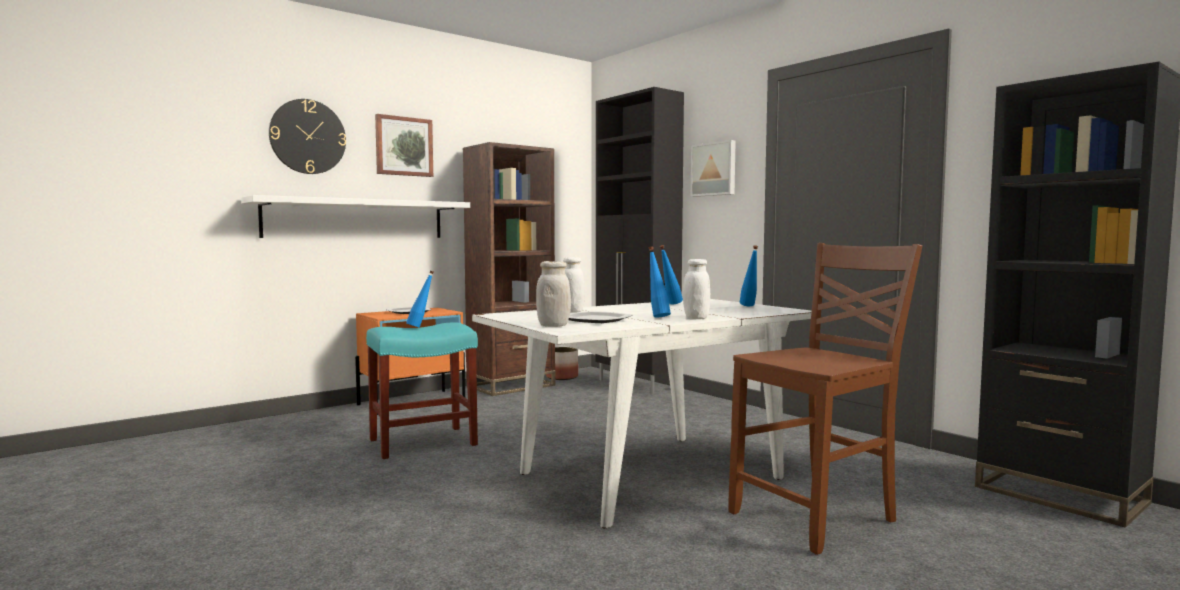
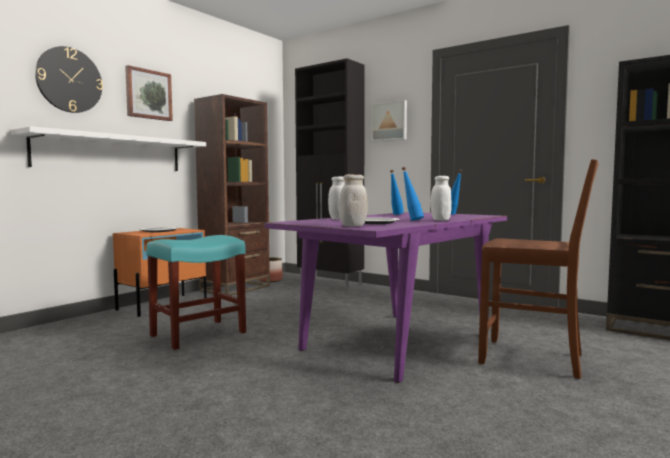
camera: 15 degrees left, 0 degrees up
blue bottle [406,271,434,328] -> none
white dining table [472,299,812,529] -> purple dining table [265,212,507,383]
brown chair [728,243,922,555] -> brown chair turned 75 degrees clockwise [478,159,599,379]

